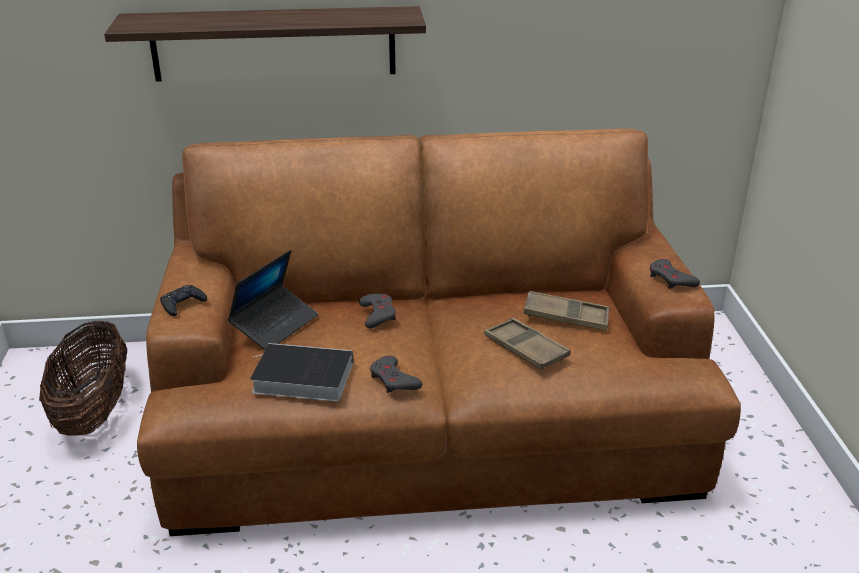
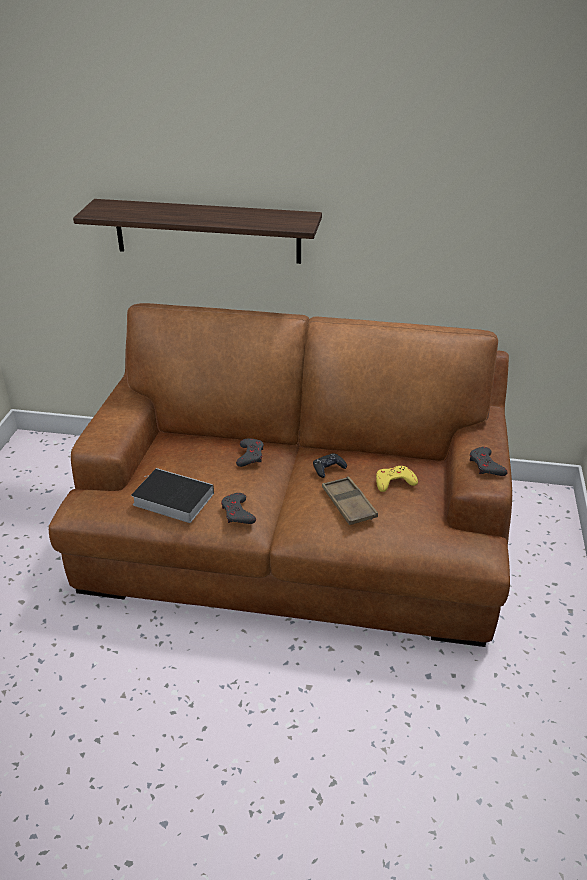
camera: 15 degrees right, 5 degrees up
basket [39,320,127,435] -> none
black game controller [160,285,207,316] -> black game controller moved to [313,453,347,478]
laptop [228,250,318,350] -> none
brown tray [524,291,609,331] -> yellow game controller [376,466,418,492]

